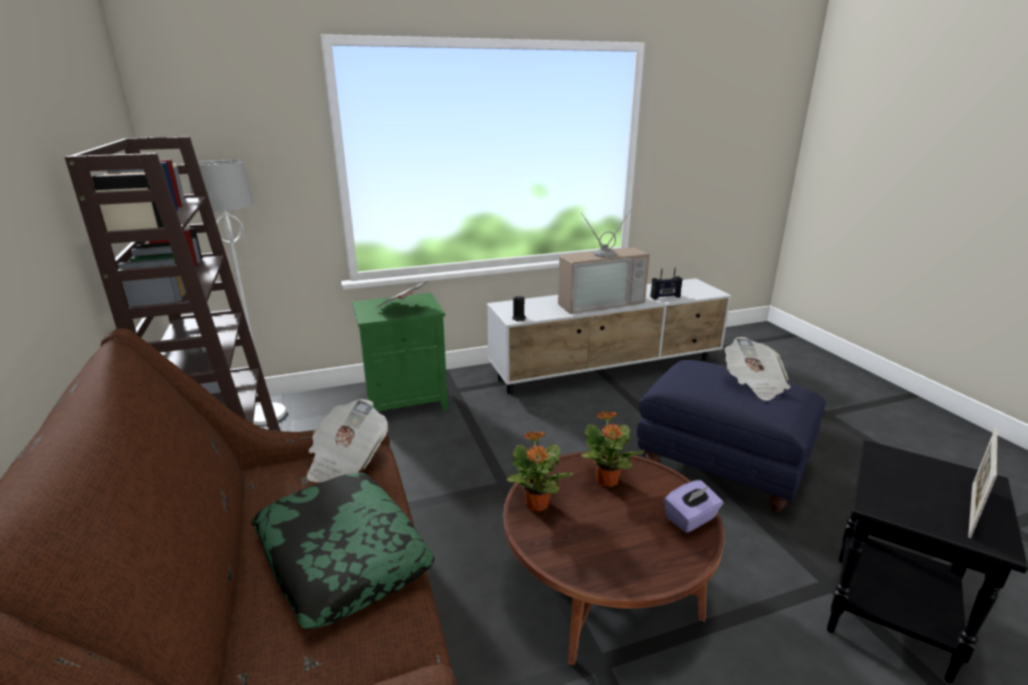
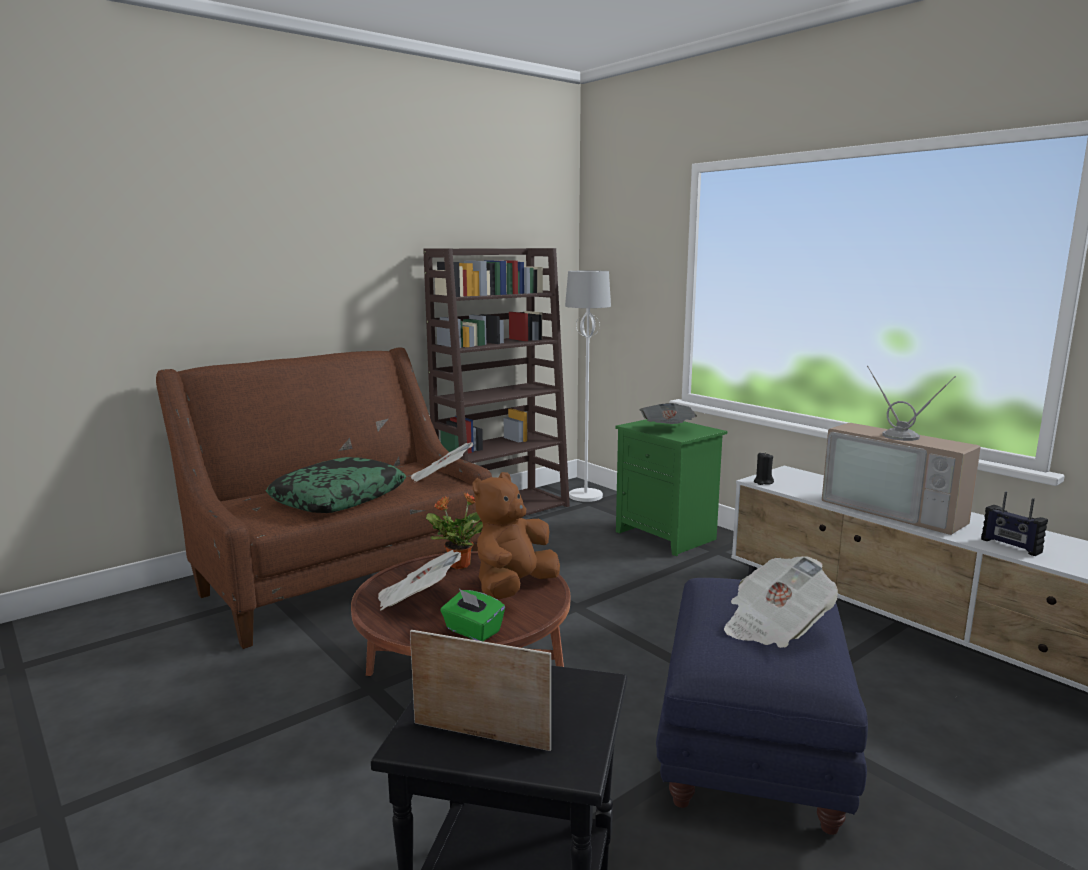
camera: 70 degrees right, 10 degrees down
potted plant [581,411,644,487] -> brown plush toy [473,472,560,600]
purple tissue box [664,480,723,533] -> green tissue box [440,589,505,641]
none -> newspaper [378,550,461,611]

